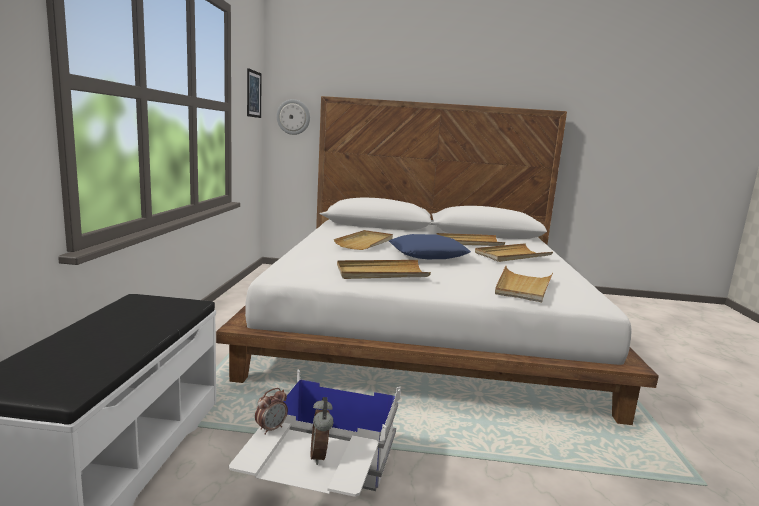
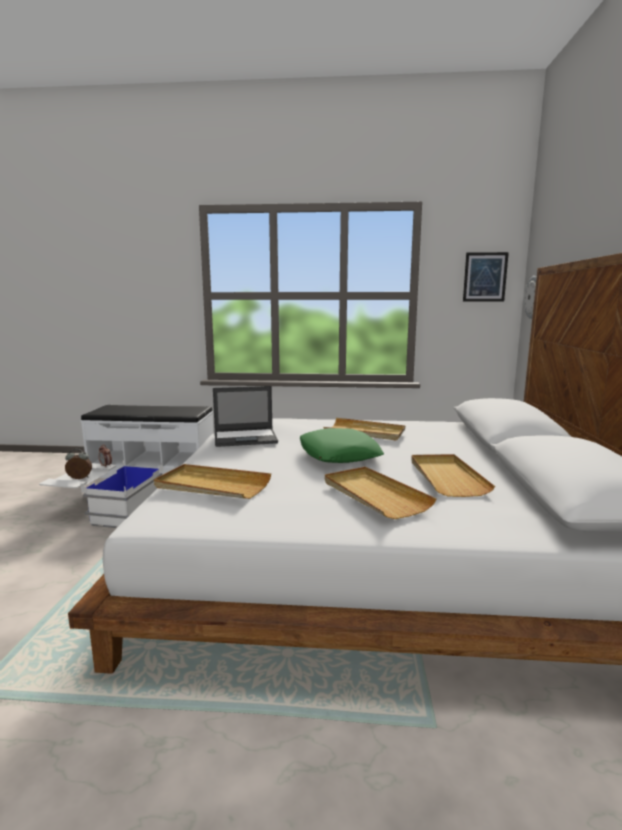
camera: 90 degrees right, 0 degrees up
beige tray [337,260,431,279] -> laptop [213,386,278,447]
blue pillow [389,234,471,259] -> green pillow [300,428,384,463]

